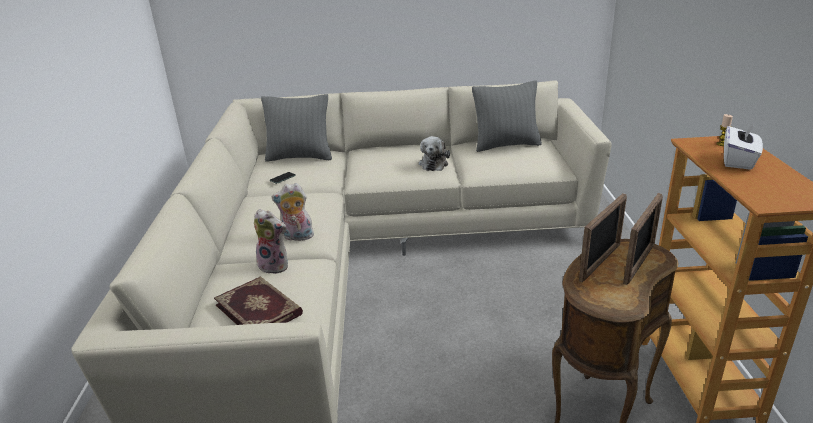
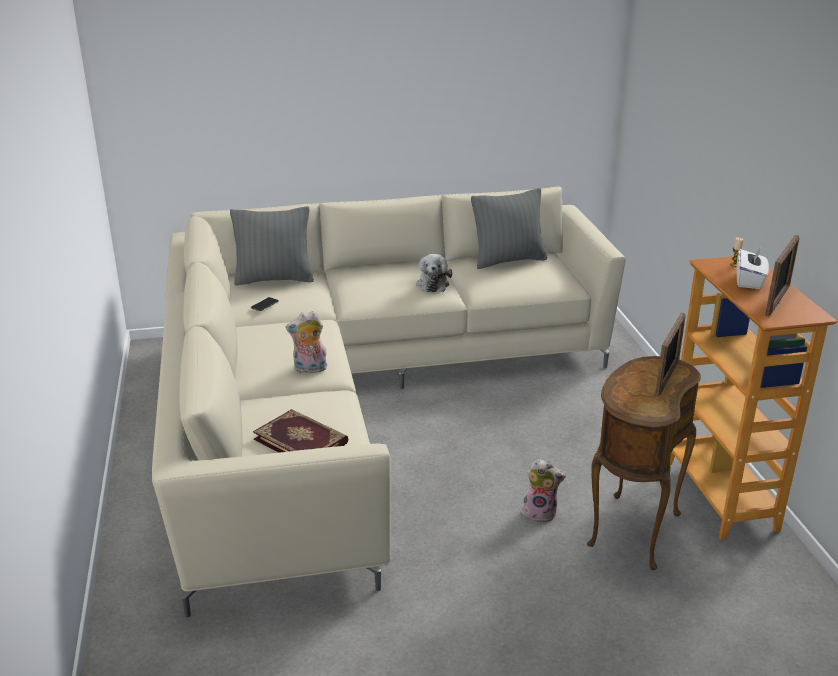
camera: 10 degrees left, 0 degrees up
plush toy [254,209,288,274] -> plush toy moved to [522,459,566,523]
picture frame [579,193,627,282] -> picture frame moved to [765,235,799,316]

